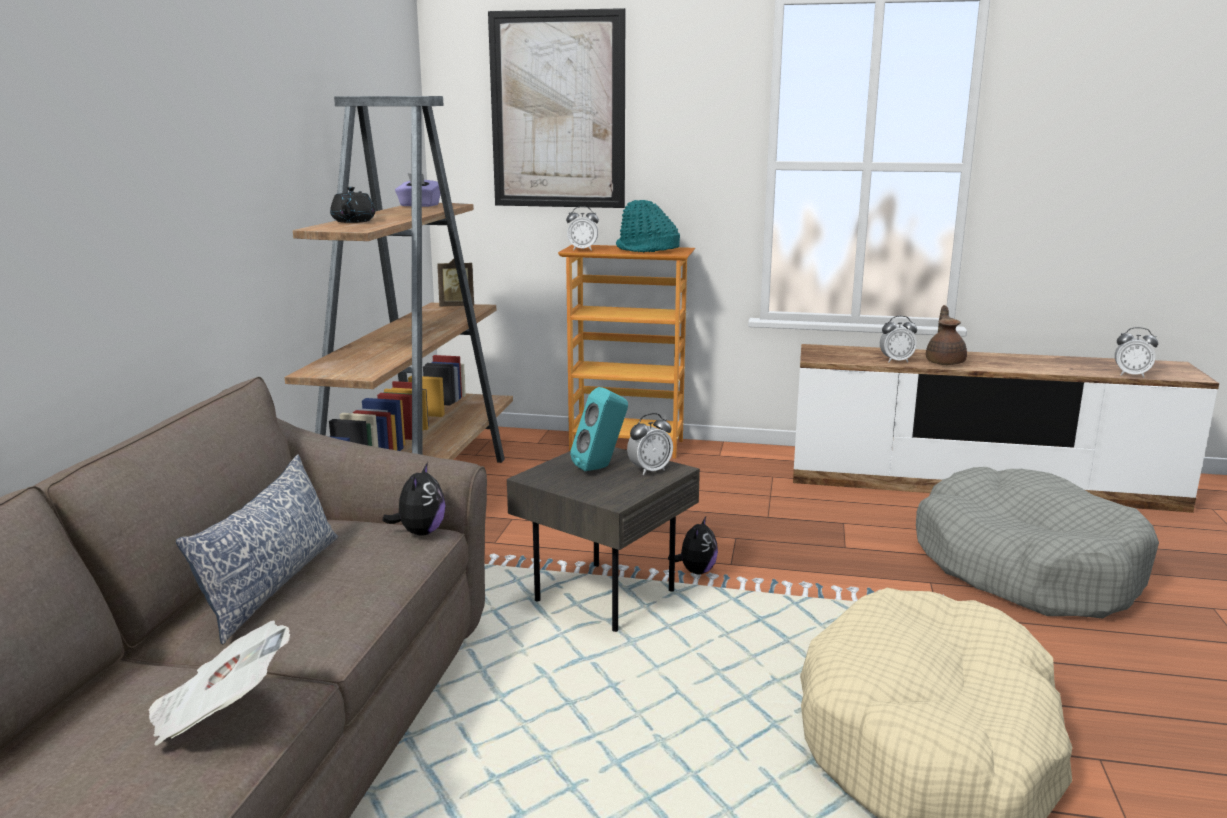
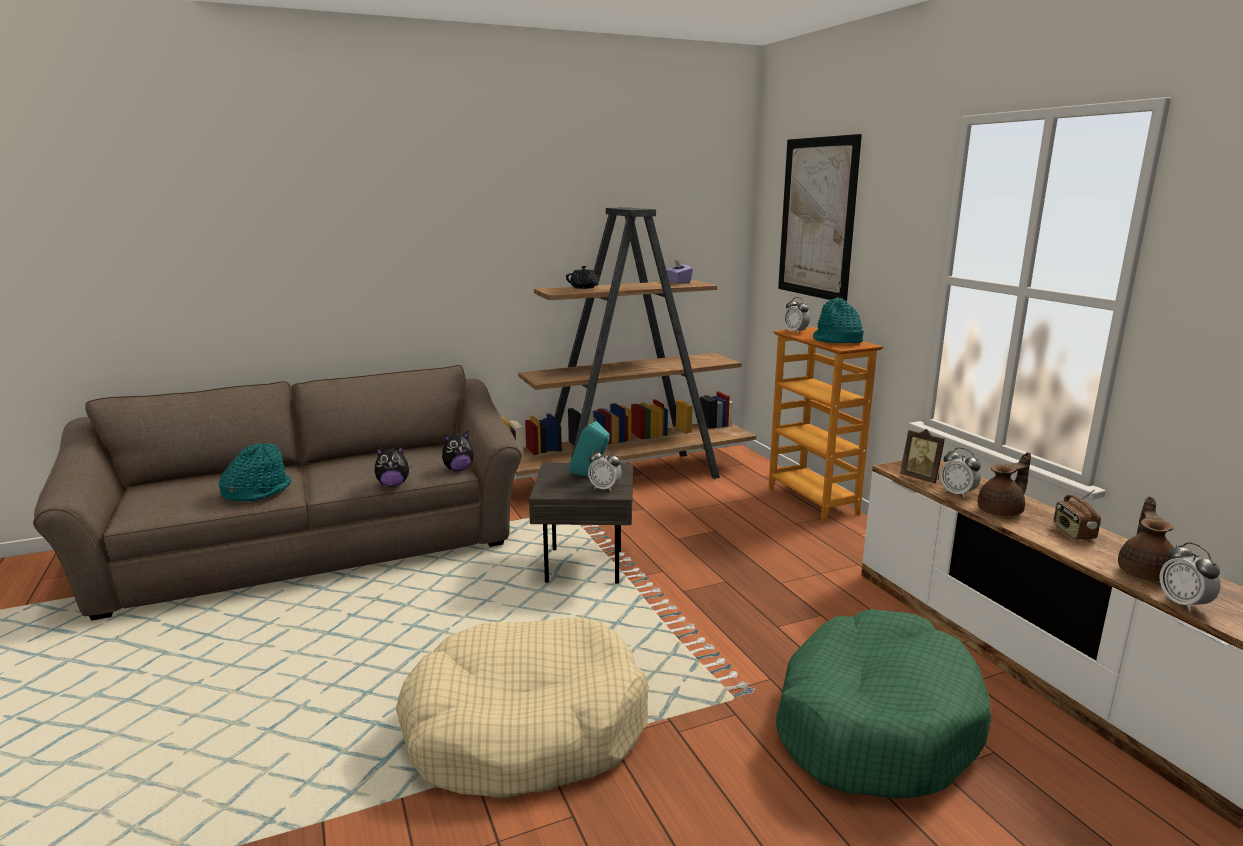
camera: 55 degrees right, 0 degrees up
newspaper [149,620,290,746] -> turquoise hat [219,443,291,501]
pillow [176,455,338,644] -> none
picture frame [437,259,474,307] -> picture frame moved to [900,429,945,483]
plush toy [668,517,718,574] -> plush toy moved to [375,446,412,487]
grey dog bed [916,467,1159,618] -> green dog bed [776,609,991,799]
none -> radio [1053,489,1101,539]
none -> brown teapot [1118,496,1174,581]

